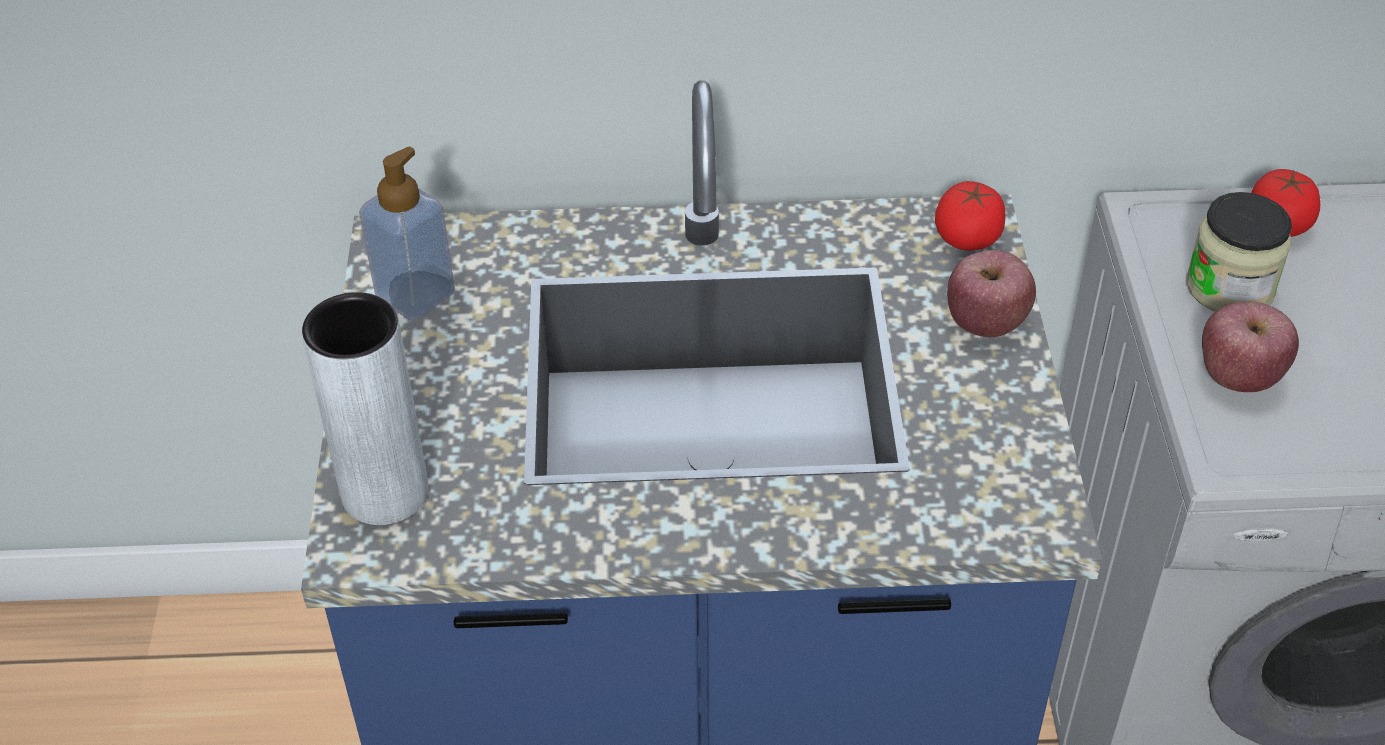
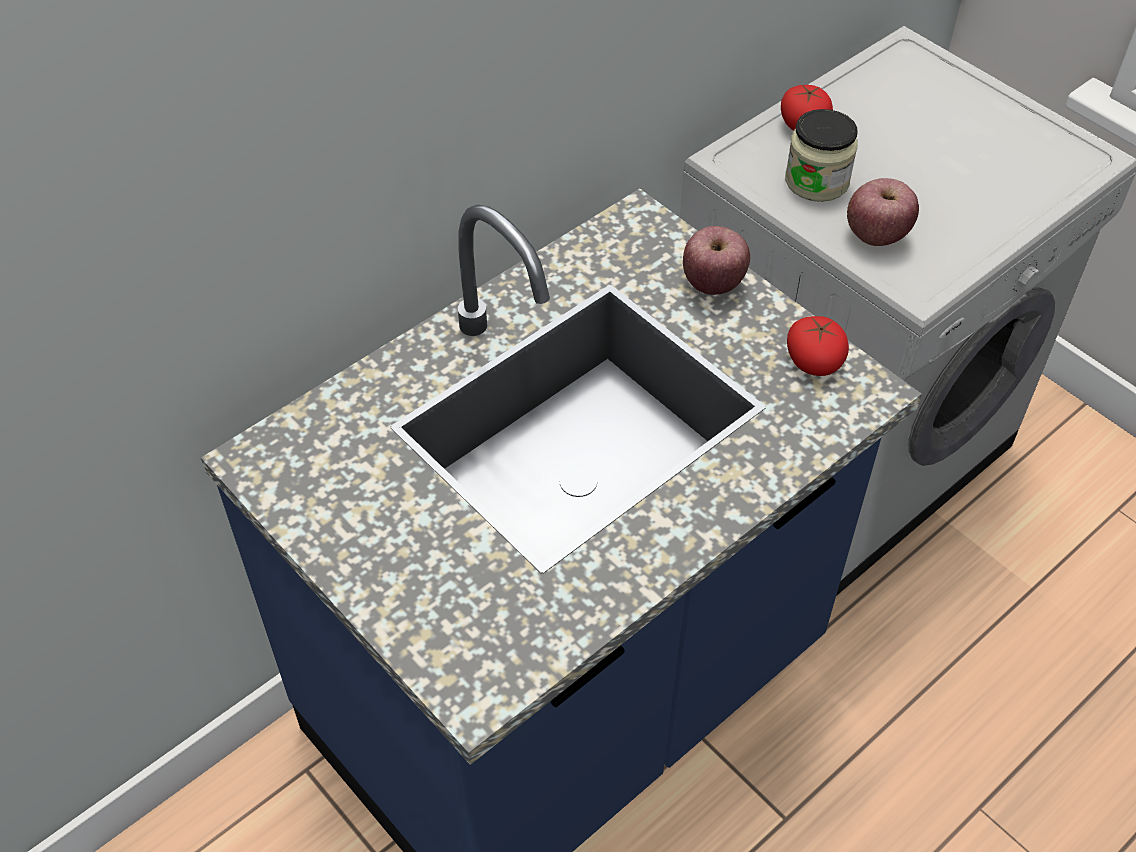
camera: 40 degrees left, 5 degrees up
grey vase [302,292,428,525] -> none
soap dispenser [359,147,455,321] -> none
tomato [935,181,1005,251] -> tomato moved to [787,316,849,376]

